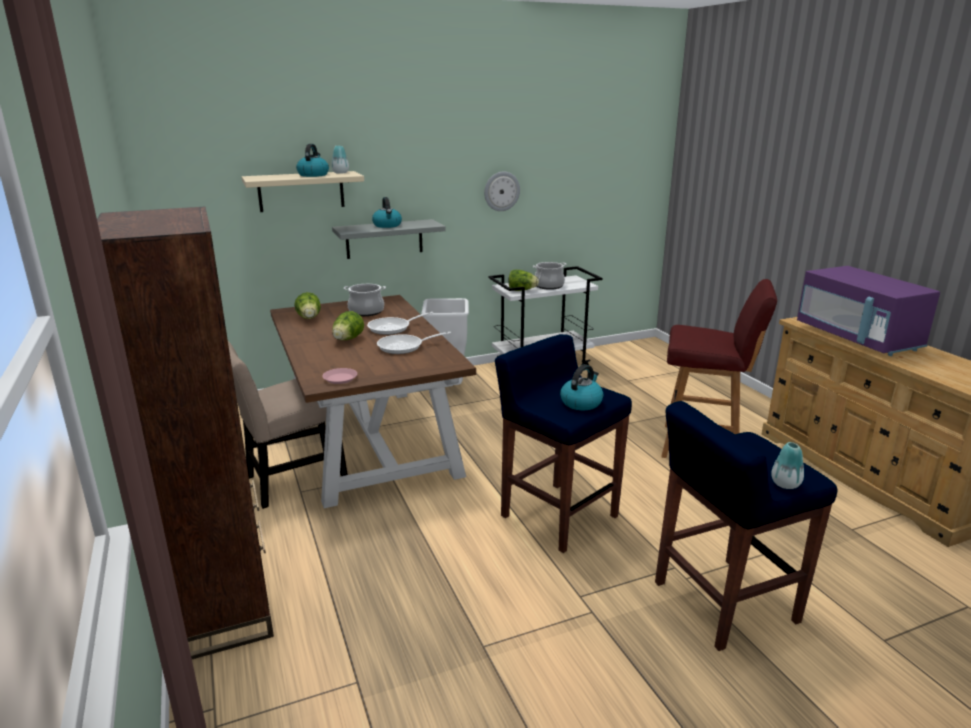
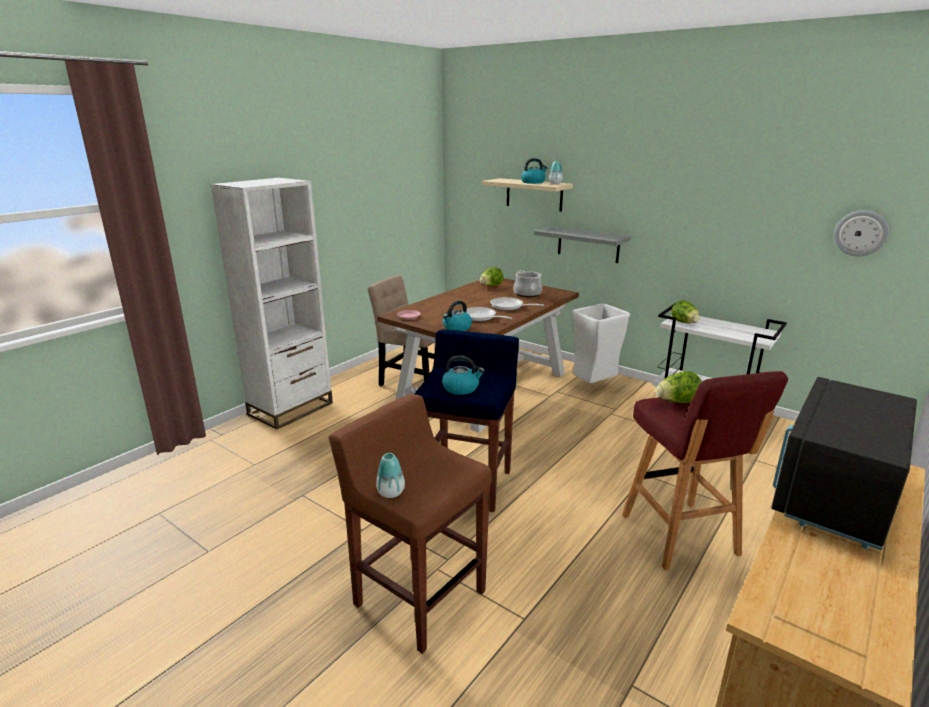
camera: 60 degrees right, 0 degrees up
brown bookcase [97,206,274,659] -> white bookcase [210,178,333,430]
lettuce [332,311,364,340] -> lettuce moved to [655,371,702,403]
kettle [372,197,402,228] -> kettle moved to [443,301,472,331]
wall clock [484,171,520,211] -> wall clock moved to [834,210,889,256]
cooking pot [533,262,567,290] -> none
blue stool [655,401,838,651] -> brown stool [329,394,492,654]
purple microwave [797,266,940,356] -> black microwave [771,377,917,550]

